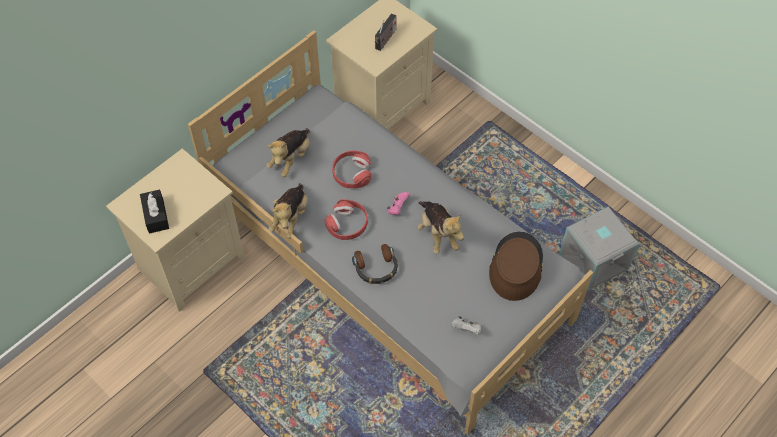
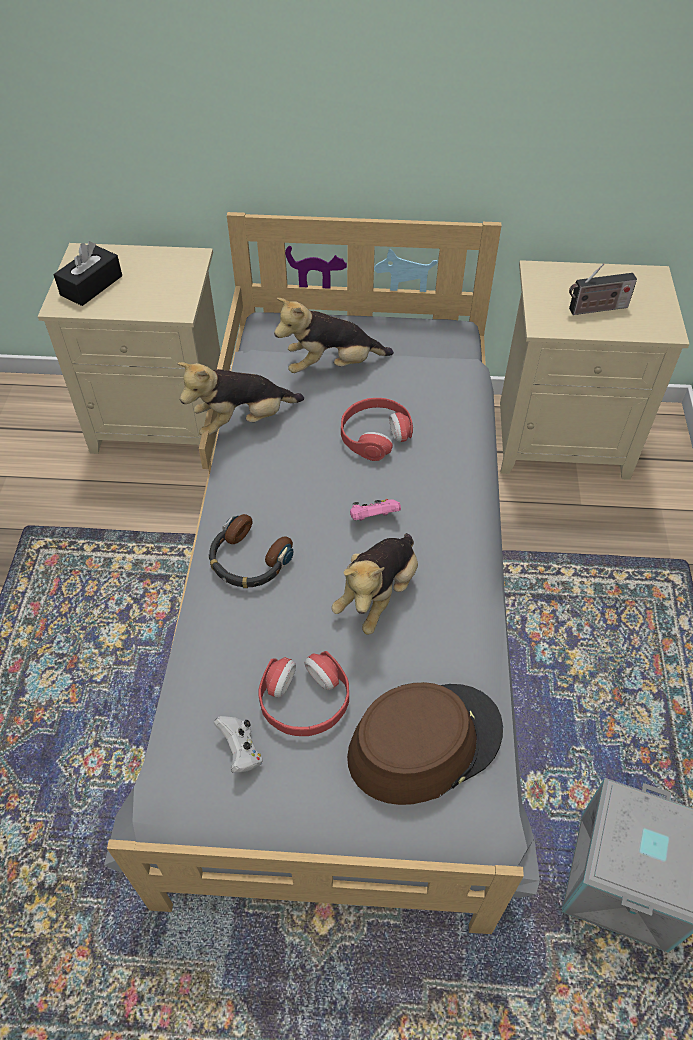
camera: 50 degrees right, 5 degrees down
red headphones [325,199,368,240] -> red headphones moved to [258,651,349,736]

